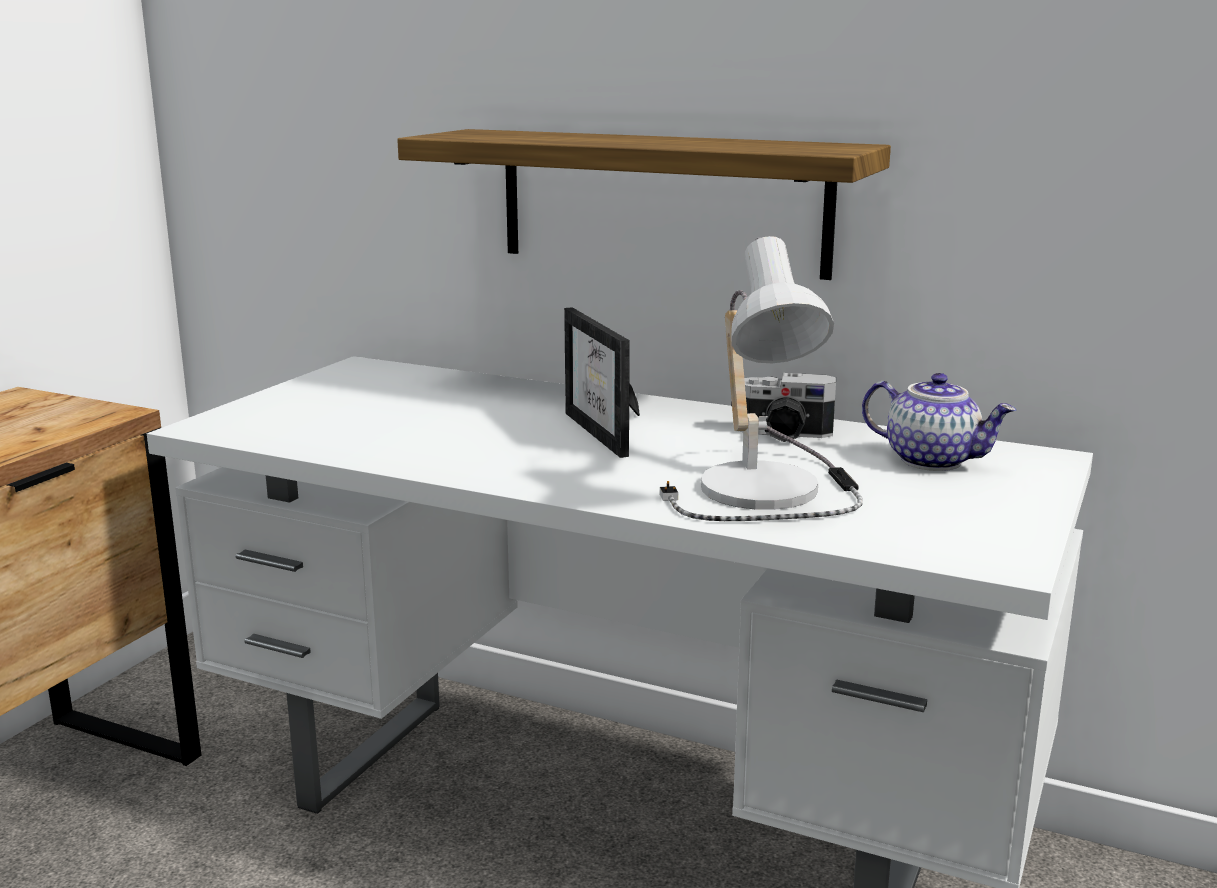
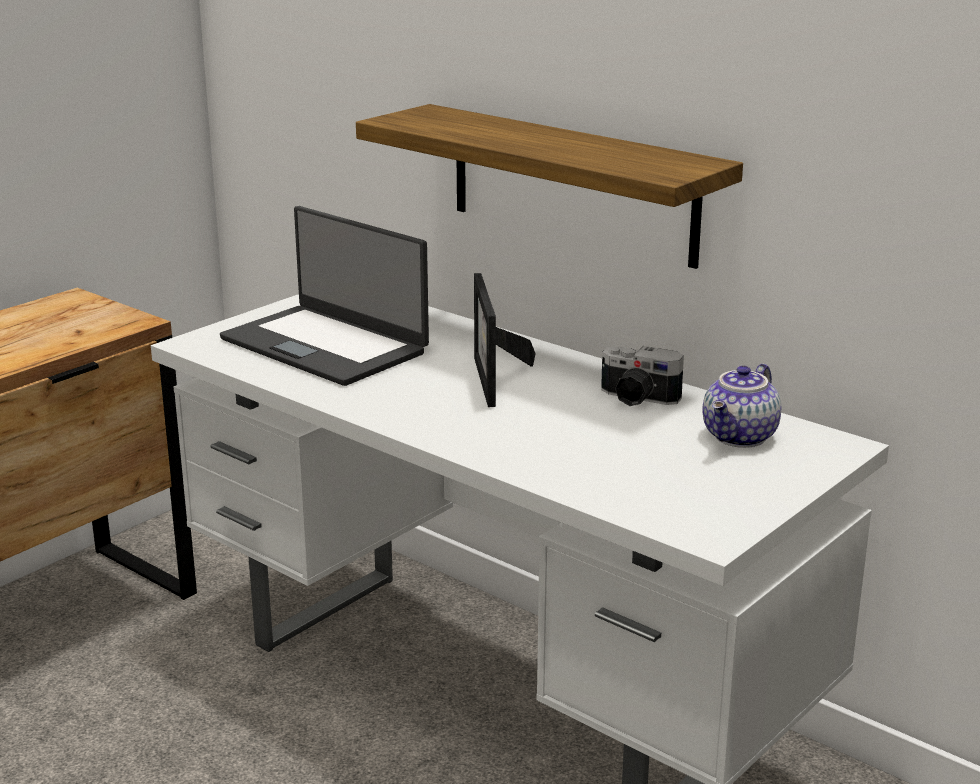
camera: 15 degrees right, 5 degrees up
table lamp [660,236,863,521] -> none
teapot [862,373,1016,471] -> teapot turned 75 degrees clockwise [702,363,781,448]
none -> laptop [220,206,429,386]

